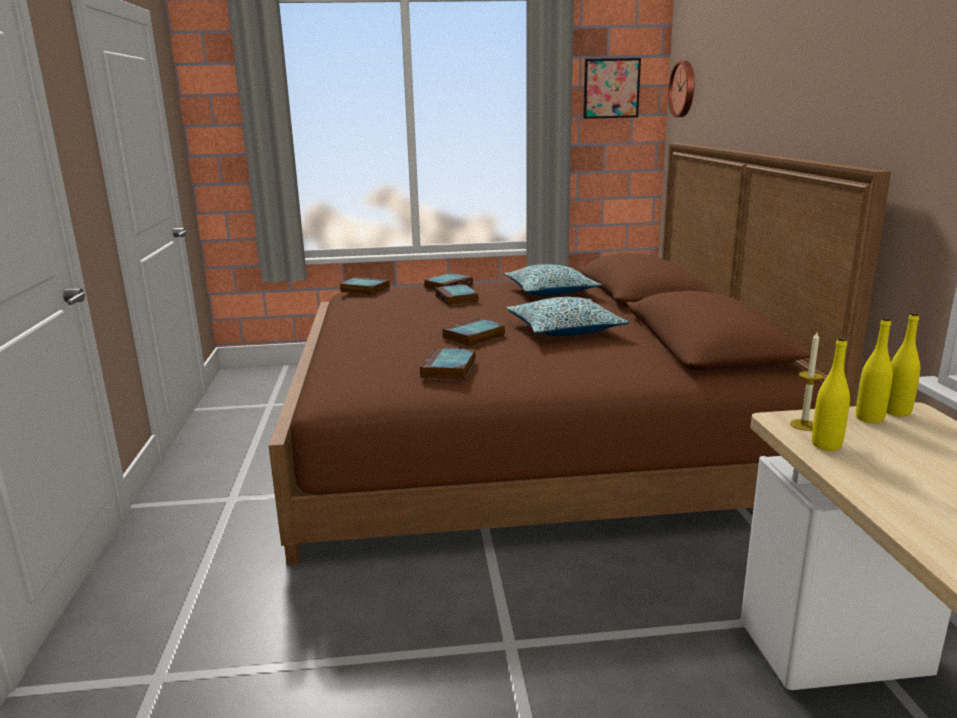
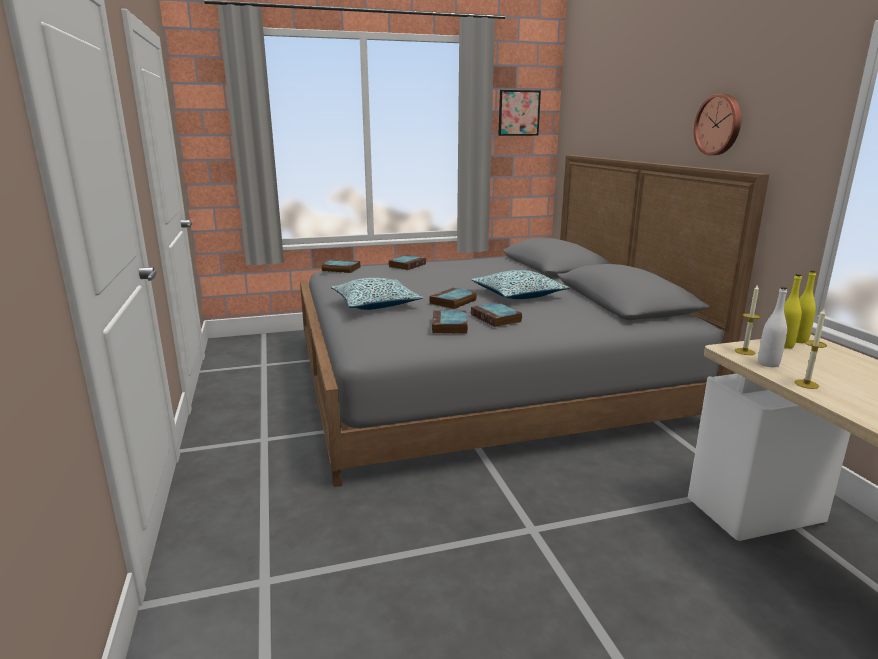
camera: 10 degrees left, 0 degrees up
brown bed [268,143,891,566] -> grey bed [300,155,769,487]
book [435,284,479,306] -> book moved to [471,302,522,327]
pillow [504,264,602,296] -> pillow moved to [331,278,423,310]
wall clock [668,61,694,117] -> wall clock moved to [694,94,741,155]
yellow bottle [812,337,850,451] -> white bottle [758,287,787,367]
none -> candle [795,309,827,389]

